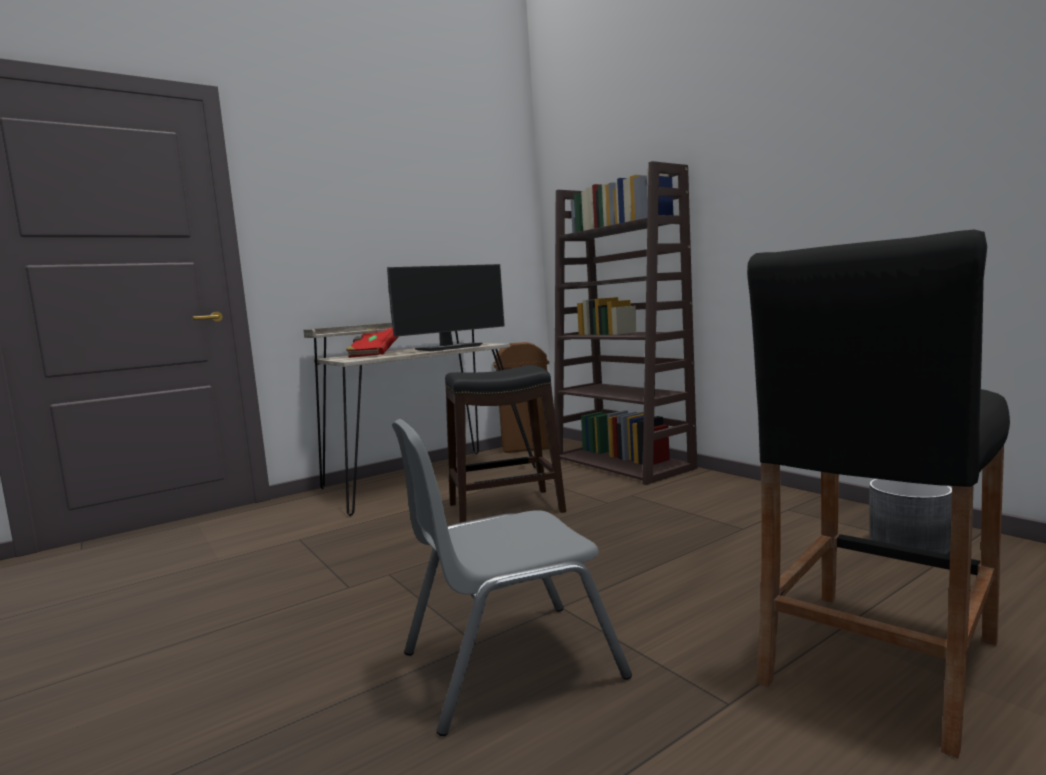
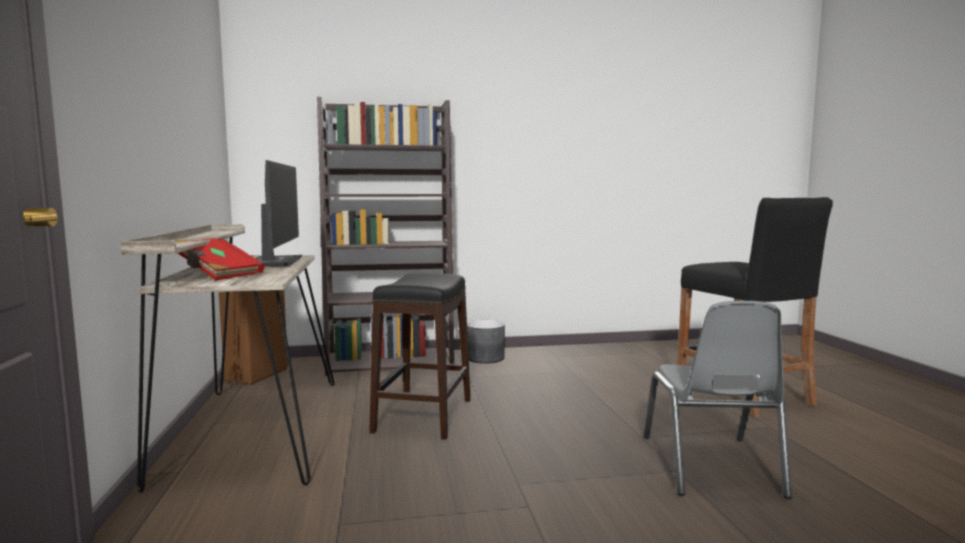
camera: 65 degrees left, 0 degrees up
grey planter [869,479,952,555] -> grey planter moved to [467,320,505,364]

